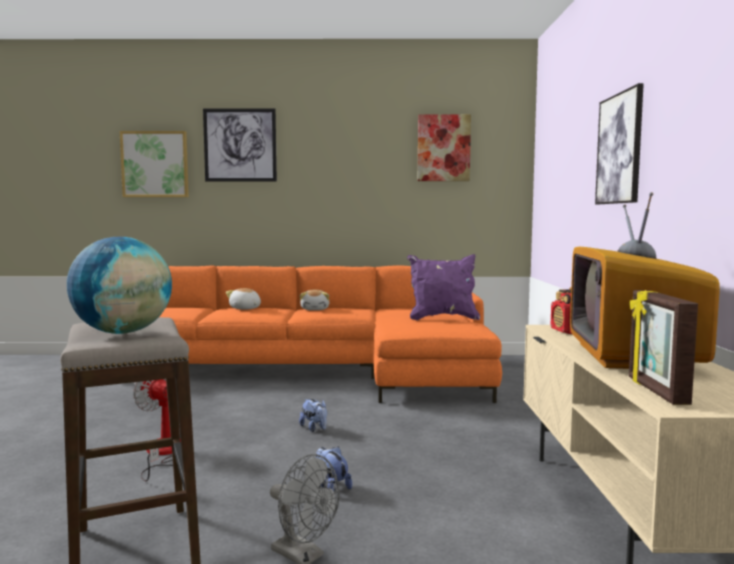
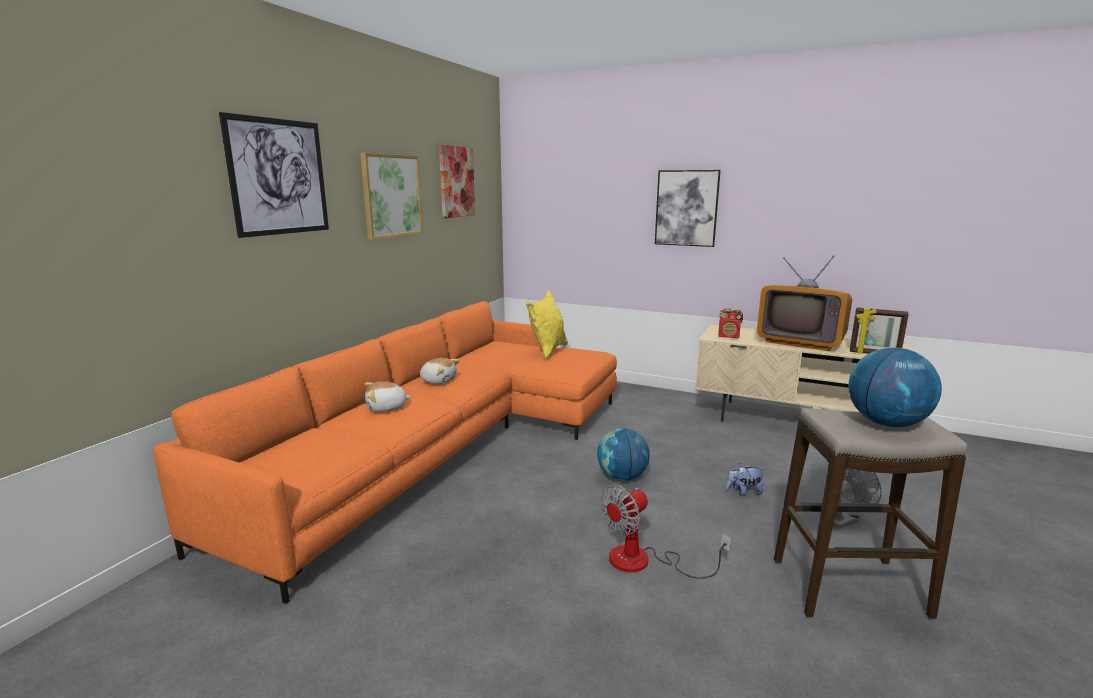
camera: 65 degrees left, 10 degrees up
picture [120,131,189,197] -> picture moved to [360,153,423,240]
plush toy [299,399,327,432] -> globe [597,428,650,481]
purple pillow [407,254,480,320] -> yellow pillow [526,290,568,360]

